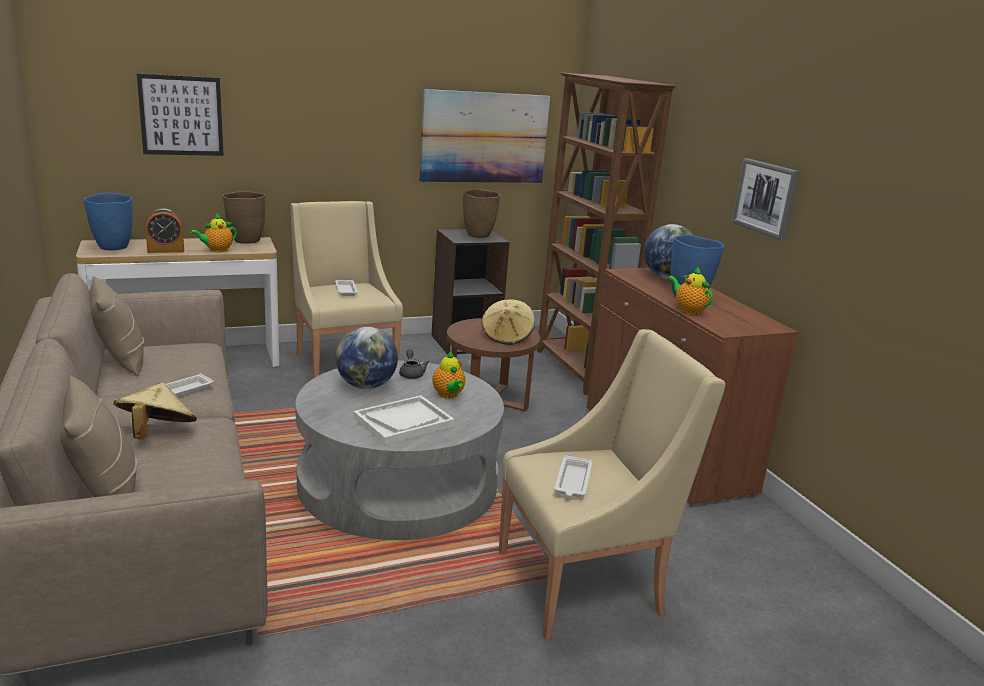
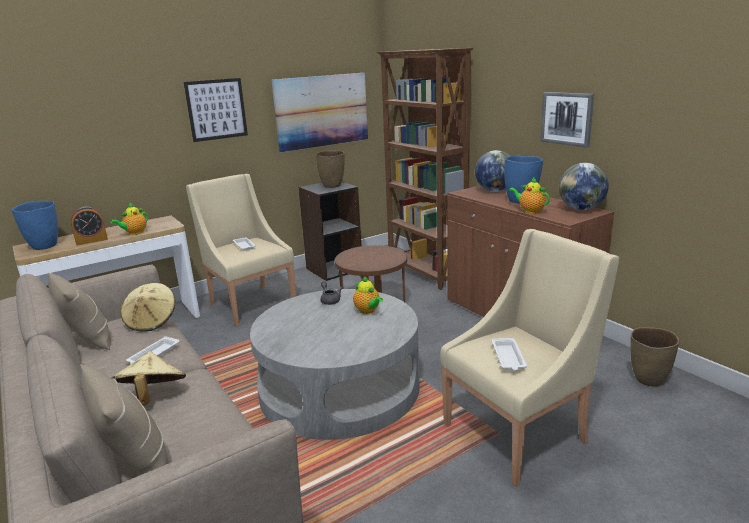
camera: 10 degrees left, 0 degrees up
picture [137,74,224,156] -> picture moved to [184,78,248,142]
brown vase [223,191,265,244] -> brown vase moved to [630,327,679,386]
globe [336,327,398,389] -> globe moved to [559,163,609,210]
white tray [353,395,455,445] -> none
beige hat [481,300,535,345] -> beige hat moved to [120,283,175,332]

